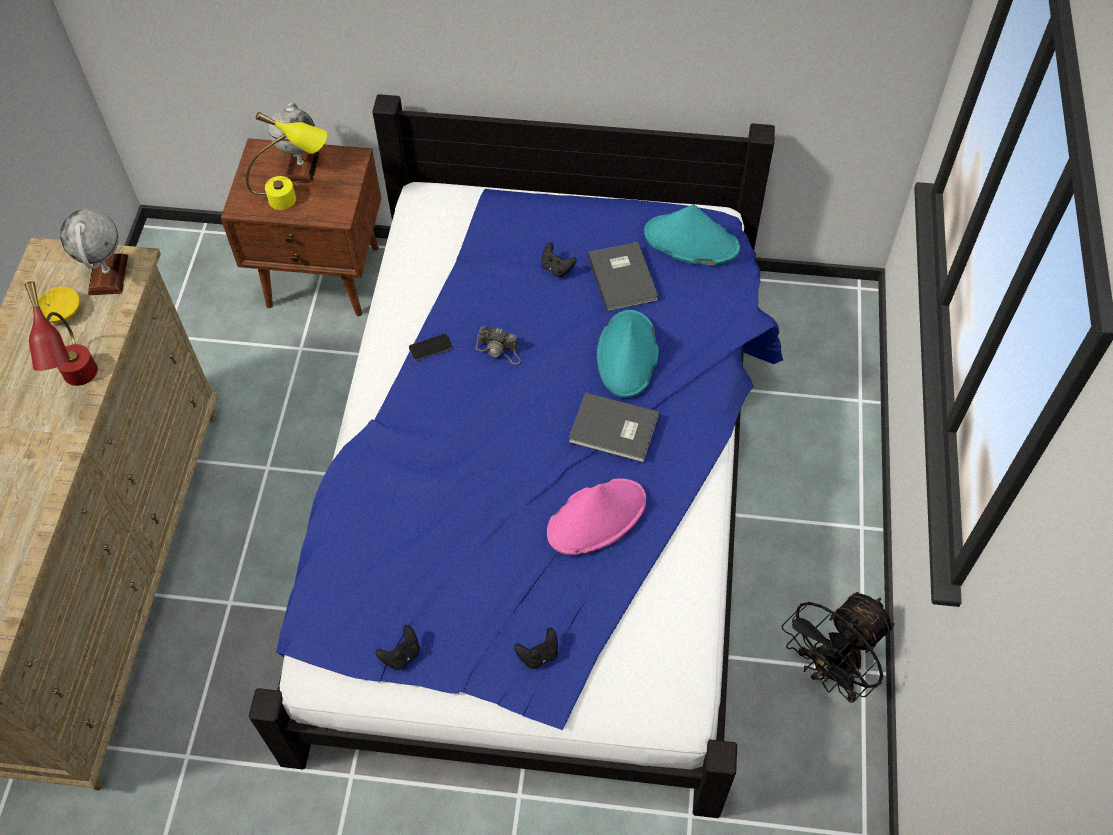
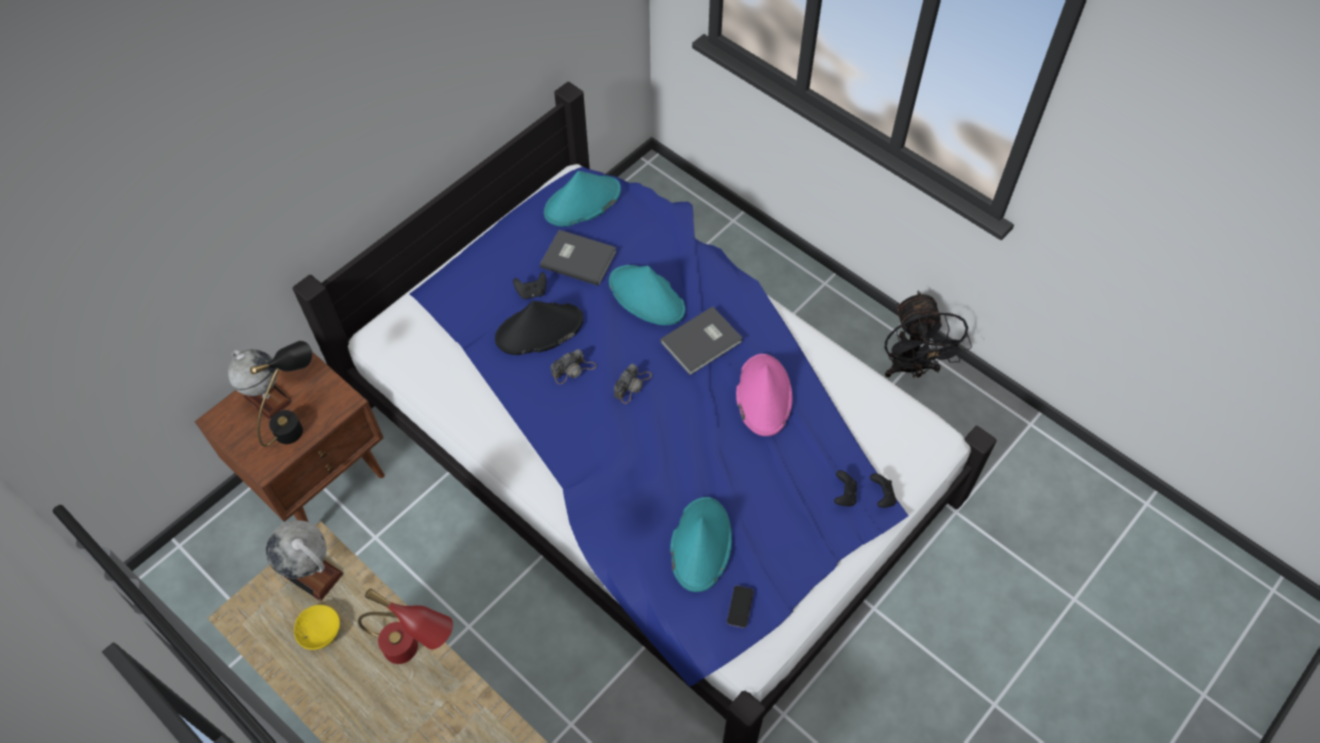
camera: 55 degrees left, 0 degrees up
yellow table lamp [246,112,327,210] -> black table lamp [250,341,312,447]
black game controller [376,625,420,670] -> black game controller moved to [870,473,896,508]
phone [409,334,452,361] -> phone moved to [727,585,754,628]
none -> black hat [495,301,583,355]
none -> camera [614,363,652,404]
none -> turquoise hat [670,497,732,592]

